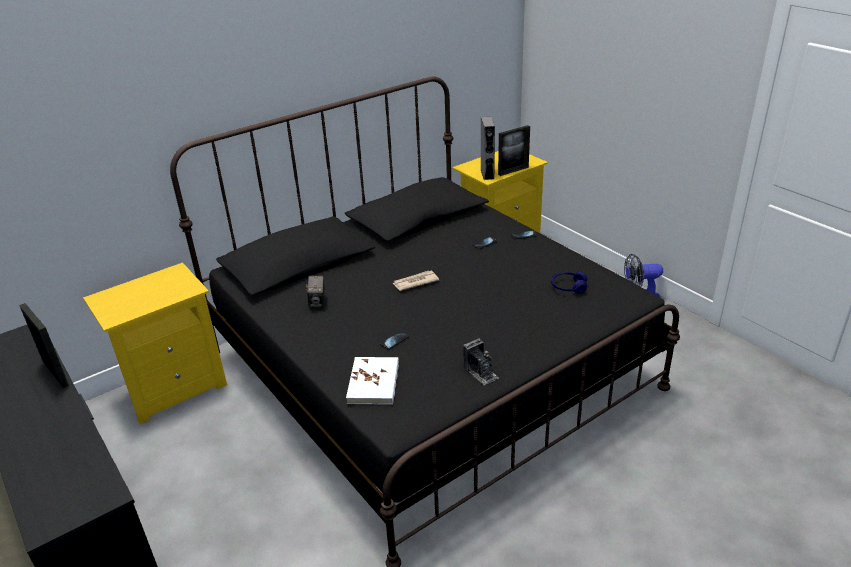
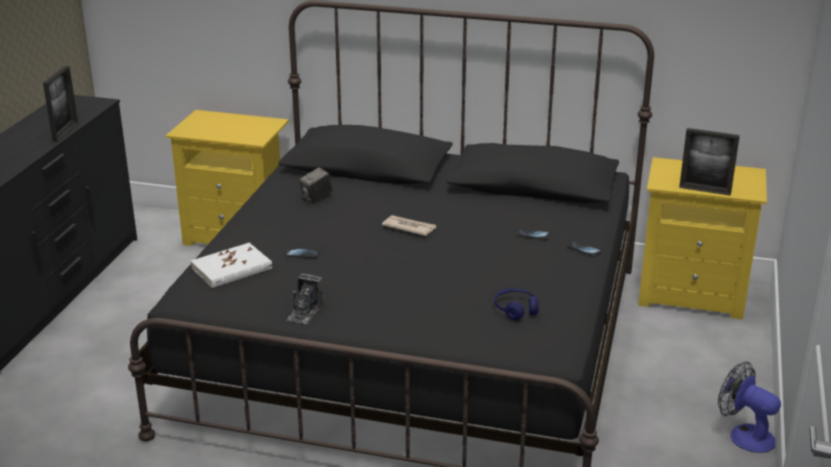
camera: 50 degrees right, 5 degrees down
grey speaker [481,117,495,180] -> none

